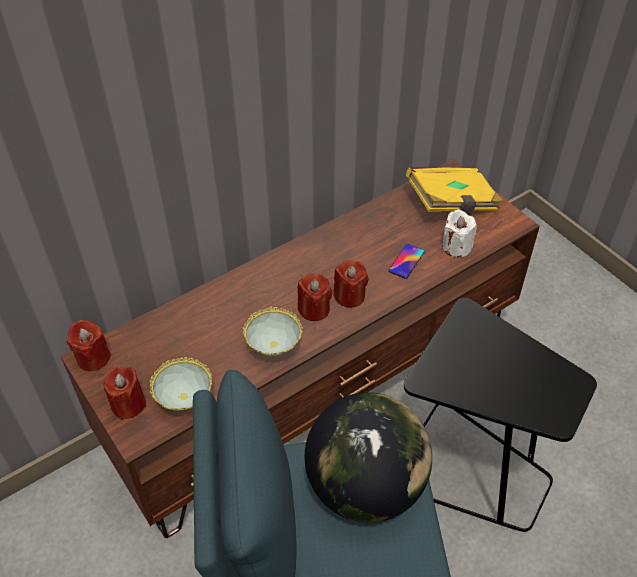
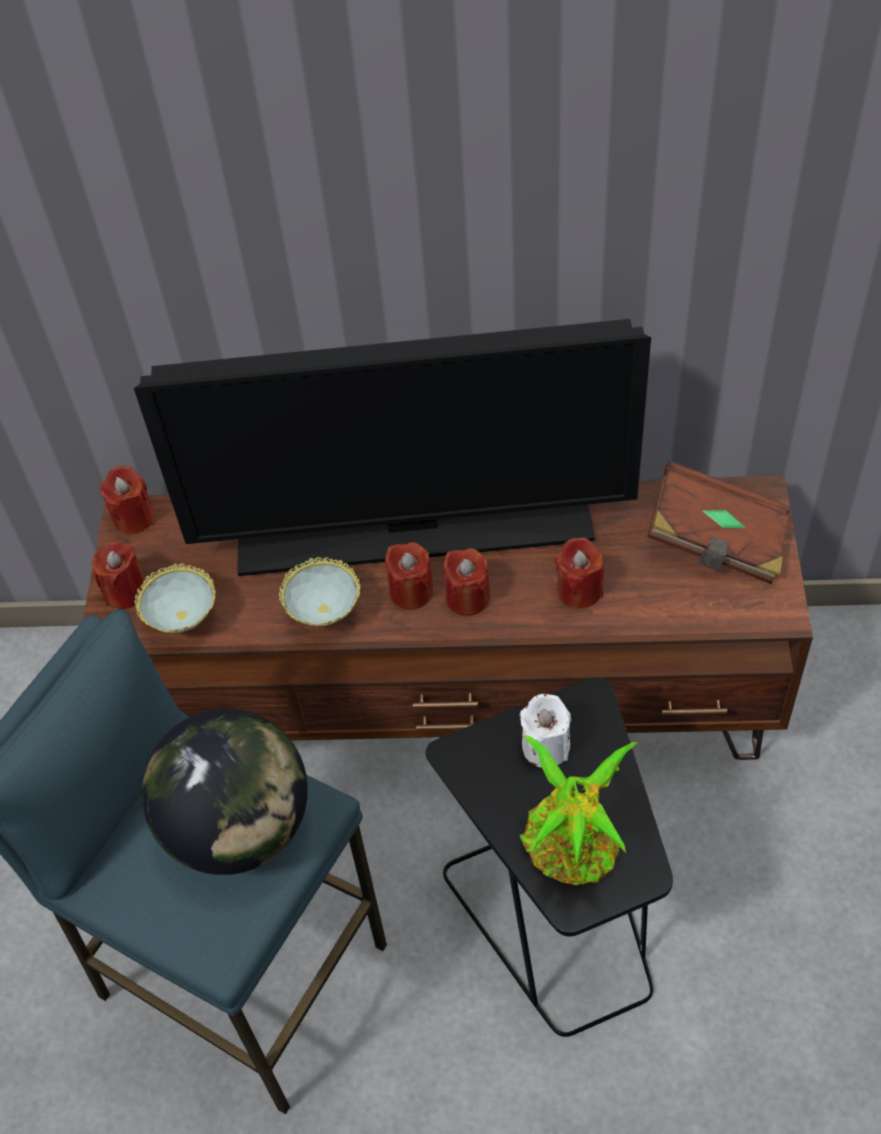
camera: 40 degrees right, 5 degrees up
phone [388,244,425,279] -> red candle [555,538,604,609]
yellow book [406,167,503,215] -> brown book [648,461,791,584]
white candle [442,209,477,258] -> white candle moved to [520,694,571,768]
none -> television [134,319,651,576]
none -> potted plant [520,735,638,885]

